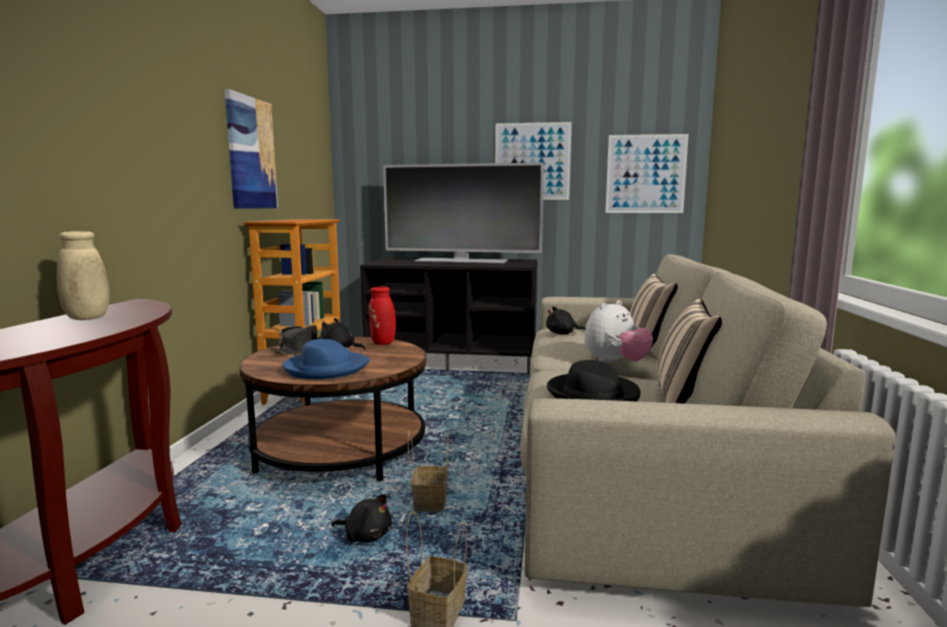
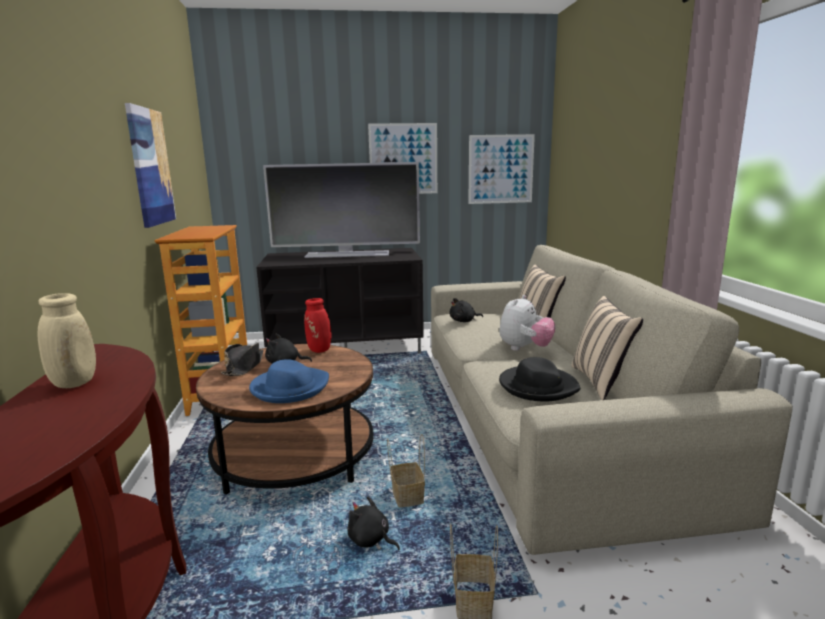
camera: 15 degrees left, 5 degrees up
black plush toy [332,494,392,542] -> black plush toy turned 150 degrees counterclockwise [348,496,400,550]

